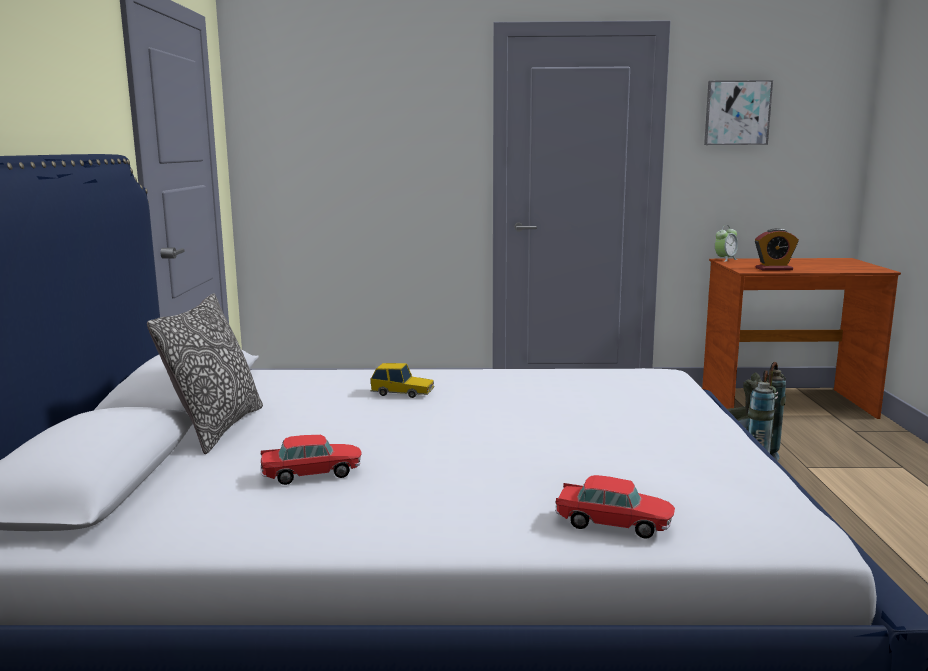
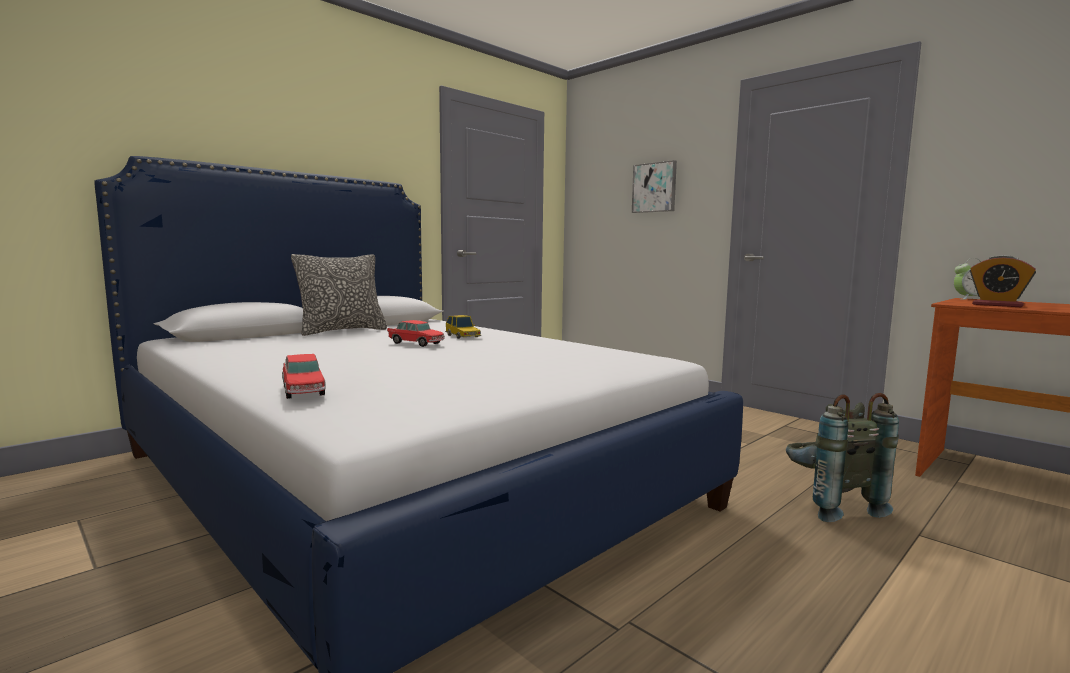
camera: 45 degrees right, 5 degrees down
toy car [260,435,362,485] -> toy car moved to [387,320,445,347]
picture [704,80,773,145] -> picture moved to [632,160,677,213]

